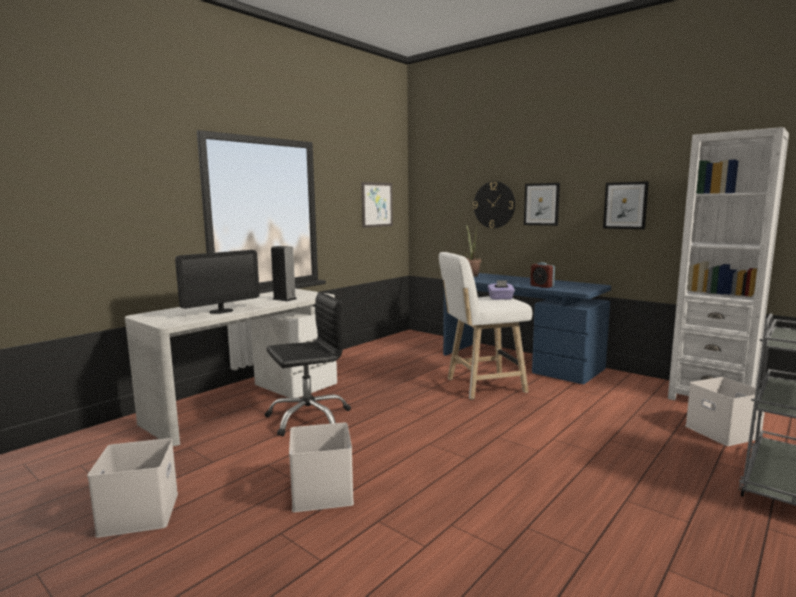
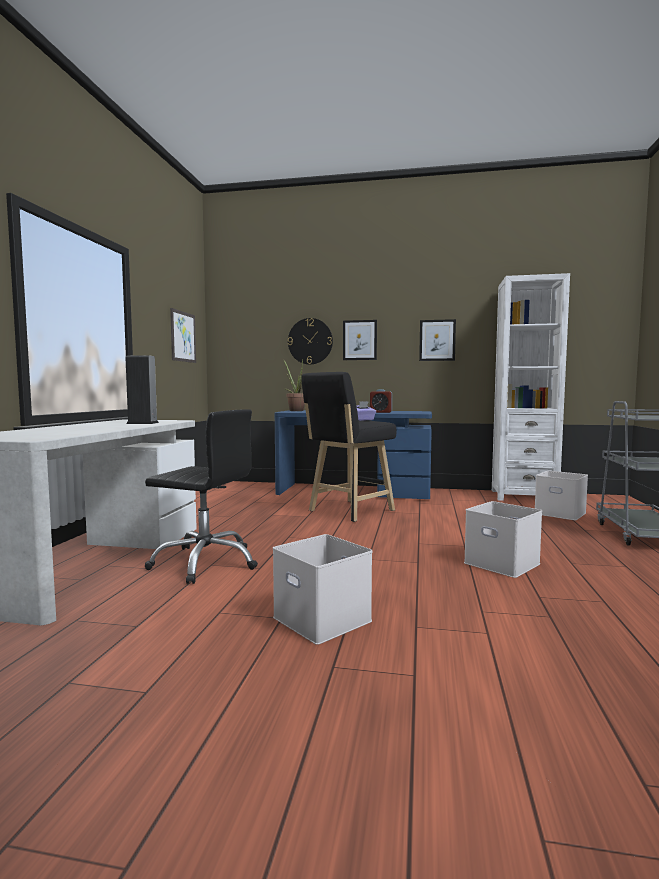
camera: 30 degrees left, 5 degrees down
white storage box [87,438,178,538] -> white storage box moved to [464,501,542,578]
monitor [175,250,259,314] -> none
black office chair [265,292,351,436] -> black office chair turned 75 degrees clockwise [145,409,258,584]
white stool [439,252,532,400] -> black stool [302,372,396,522]

